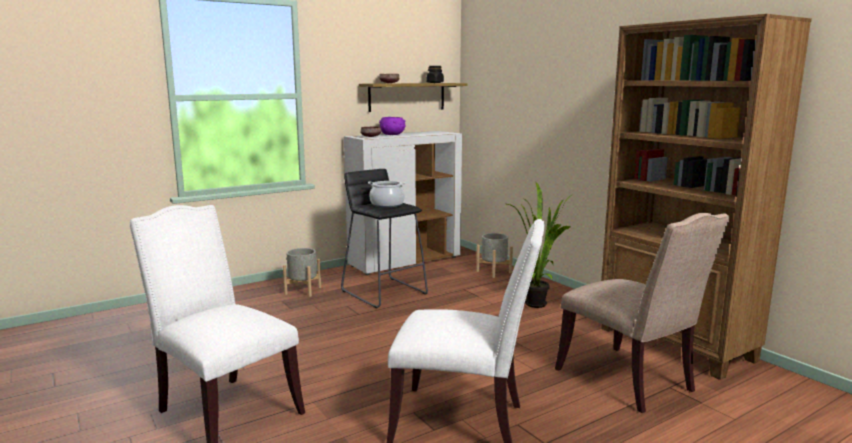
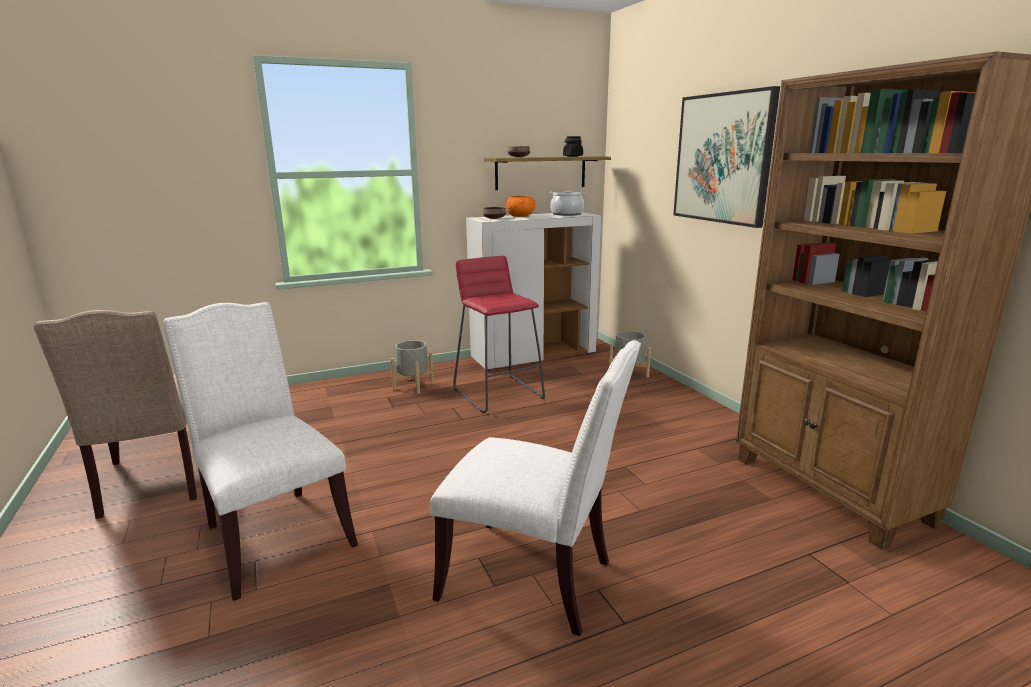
camera: 10 degrees right, 5 degrees up
black stool [341,169,428,308] -> red stool [453,256,545,413]
cooking pot [368,181,406,208] -> cooking pot moved to [549,192,586,216]
purple bowl [379,117,405,135] -> orange bowl [506,196,535,217]
potted plant [507,182,572,308] -> none
beige chair [555,213,730,413] -> beige chair moved to [34,310,197,519]
none -> picture [673,86,780,228]

